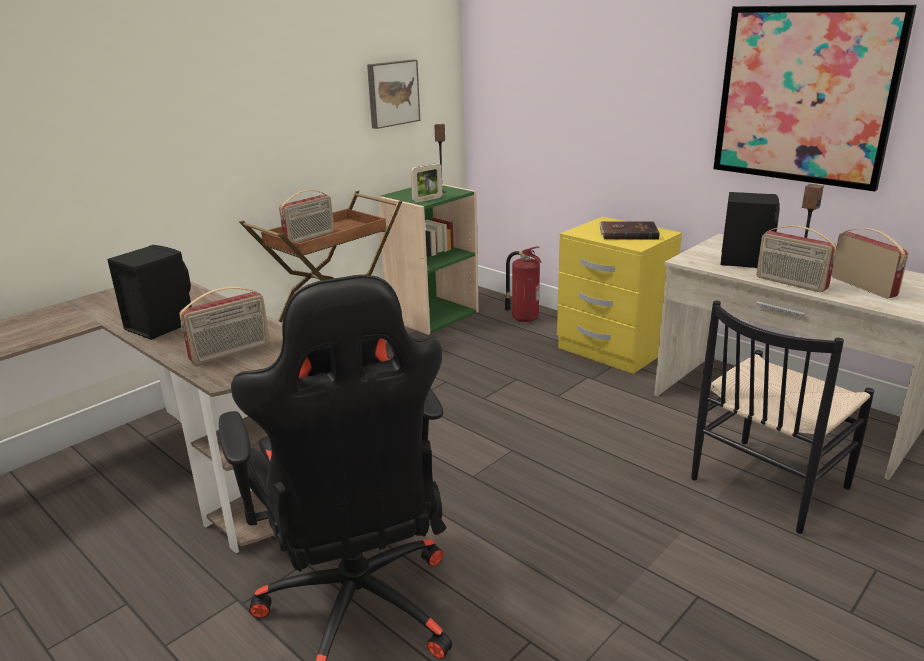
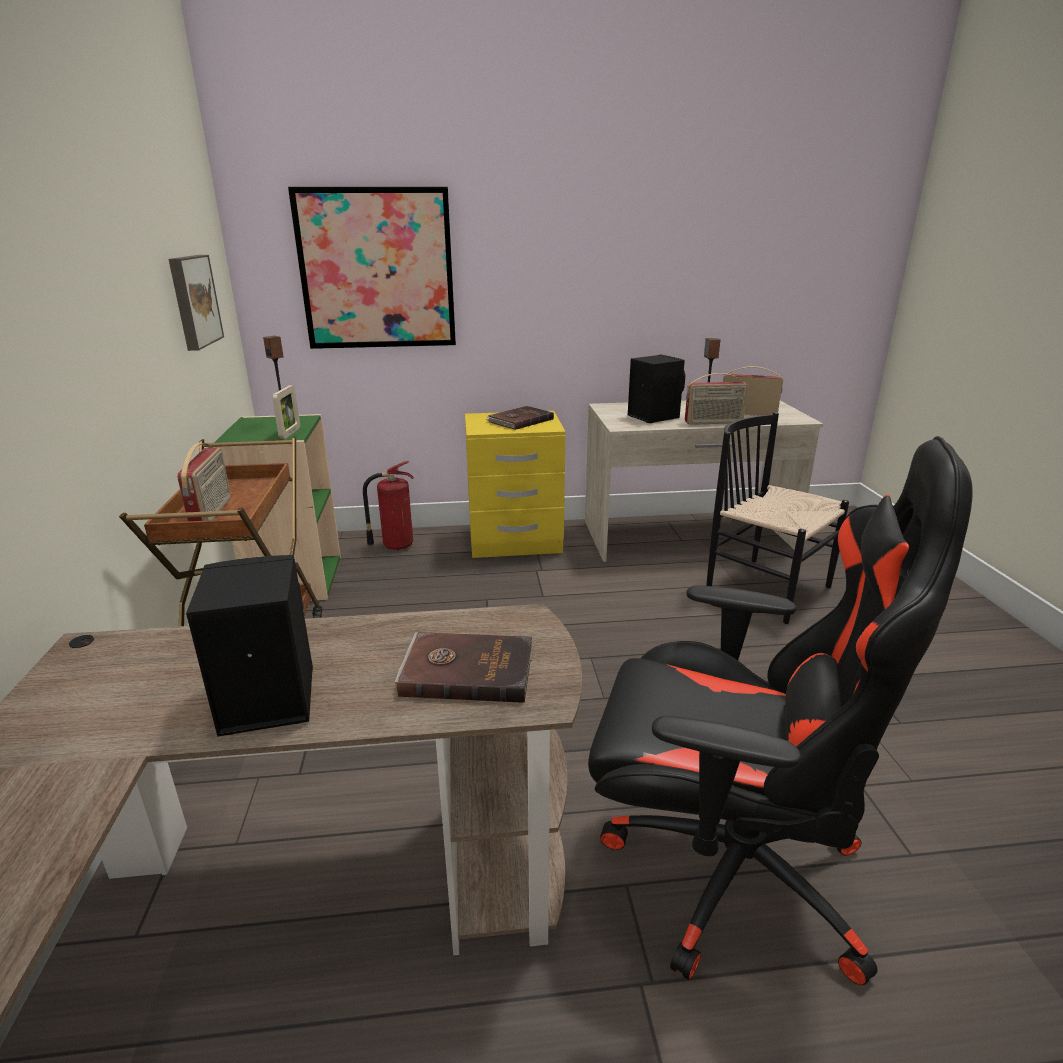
camera: 50 degrees left, 0 degrees up
radio [179,287,270,365] -> brown book [395,632,534,703]
black chair [691,300,874,534] -> black chair turned 135 degrees clockwise [706,412,849,624]
picture [713,5,917,192] -> picture moved to [288,187,456,349]

